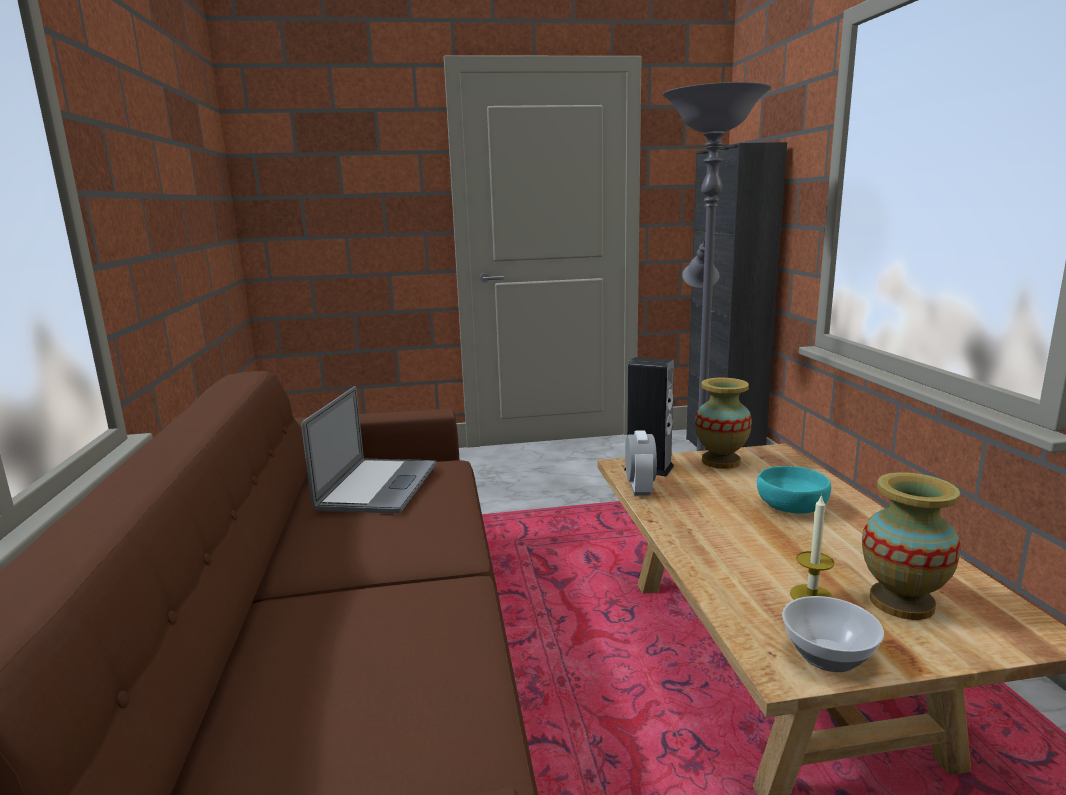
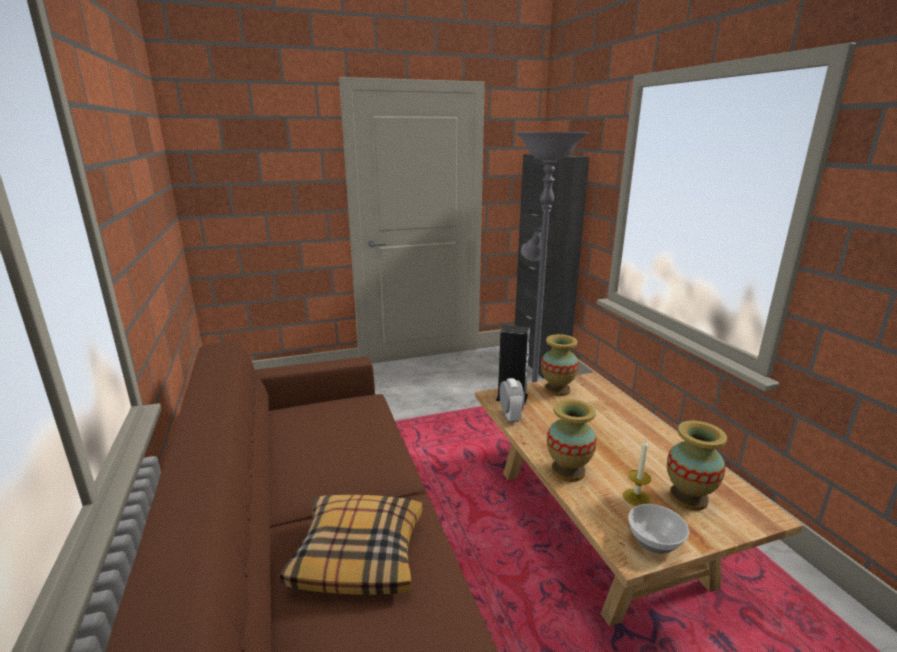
camera: 10 degrees left, 5 degrees up
laptop [301,386,437,513] -> none
turquoise bowl [757,466,831,514] -> none
none -> pillow [280,495,423,595]
none -> vase [547,399,597,482]

